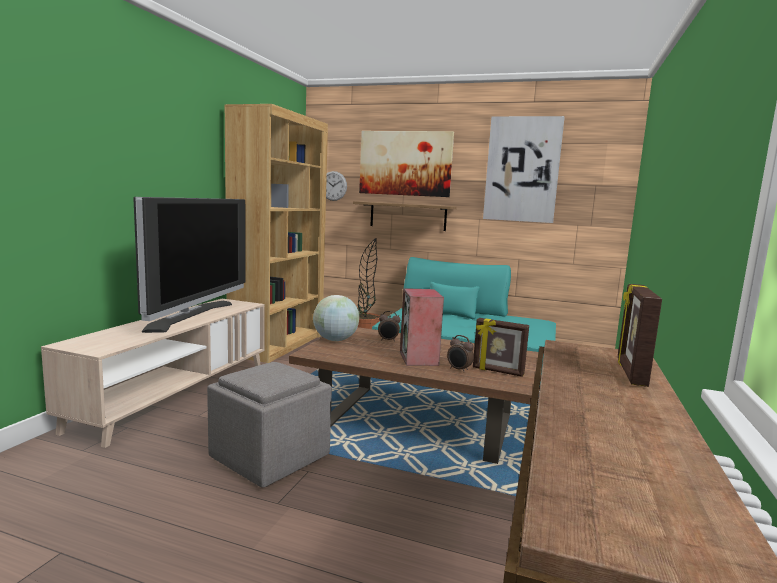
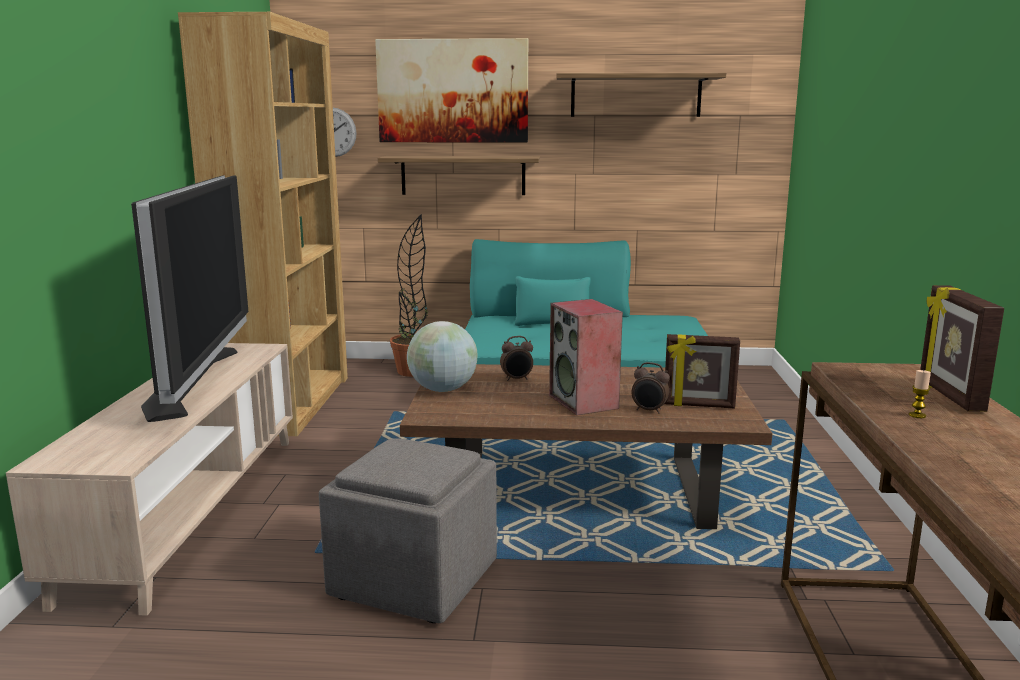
camera: 15 degrees left, 5 degrees up
picture [483,116,565,223] -> shelf [556,73,726,117]
none -> candle [909,370,931,418]

